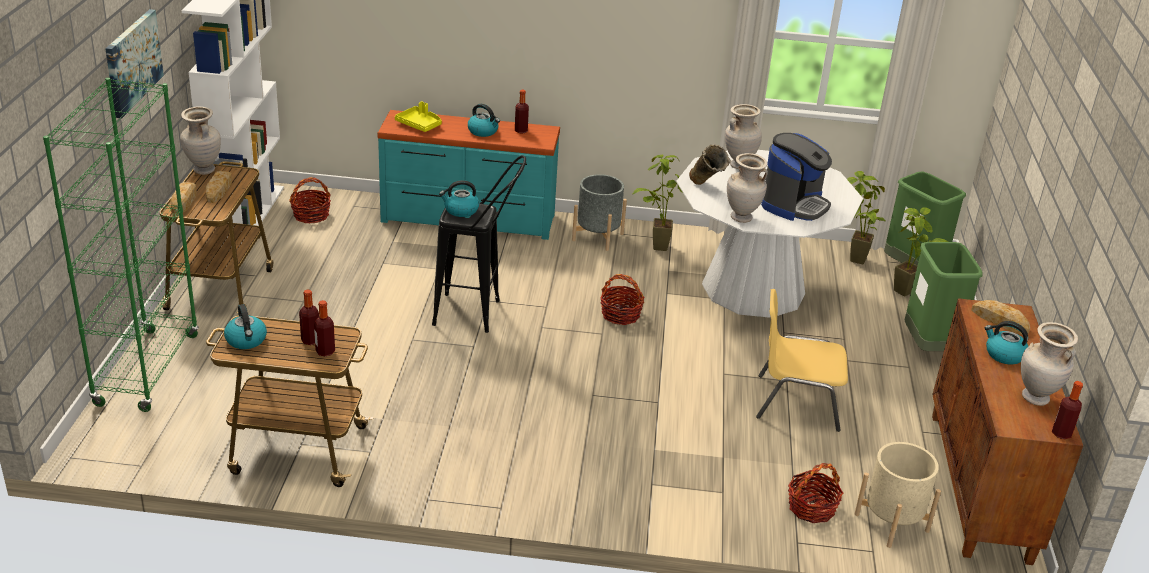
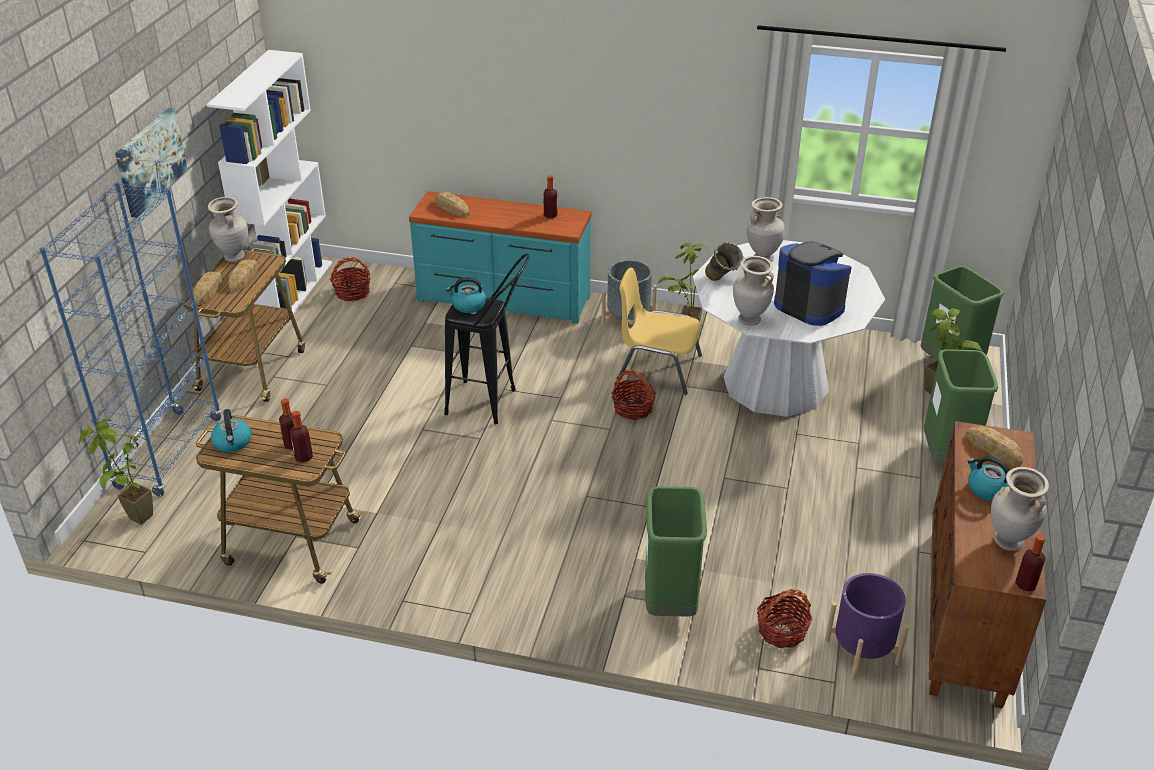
camera: 10 degrees right, 5 degrees up
green bookcase [43,78,199,412] -> blue bookcase [40,182,222,496]
yellow tray [395,101,442,132] -> bread [435,192,469,217]
kettle [468,104,500,137] -> none
yellow chair [756,289,848,432] -> yellow chair moved to [619,267,702,395]
coffee machine [761,133,832,221] -> coffee machine turned 90 degrees counterclockwise [774,242,852,326]
potted plant [847,171,886,265] -> potted plant moved to [79,419,153,525]
beige planter [854,442,941,548] -> purple planter [825,573,909,680]
none -> green trash can [645,486,707,617]

